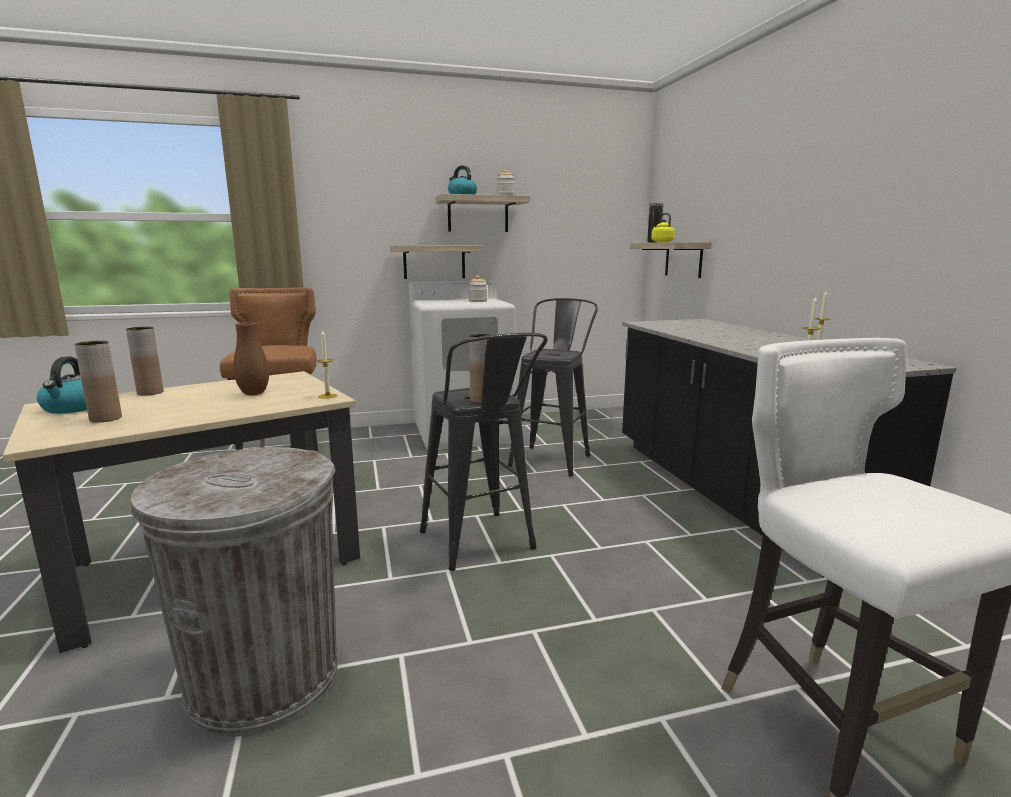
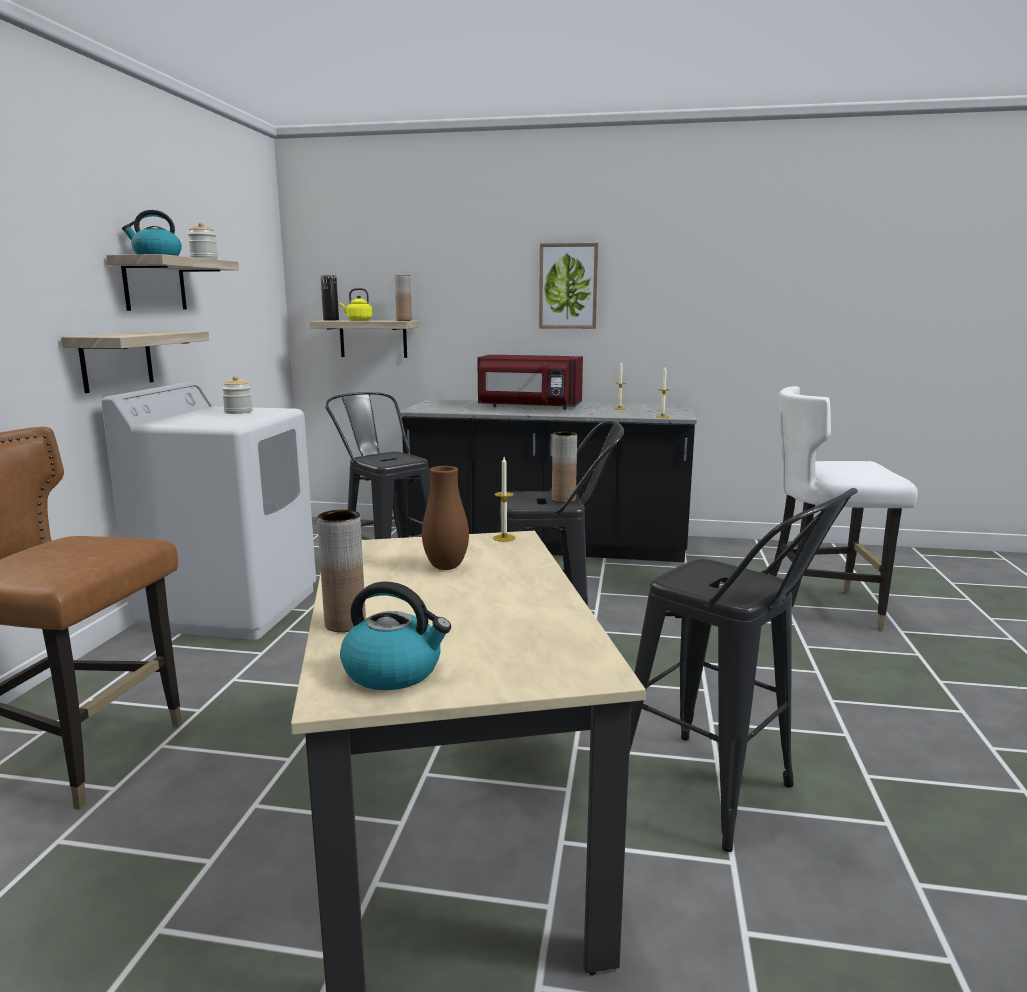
camera: 65 degrees left, 0 degrees up
brown vase [74,341,122,423] -> brown vase moved to [395,275,412,321]
grey trash can [131,447,338,737] -> black stool [629,488,858,852]
none -> red microwave [477,355,583,410]
none -> picture [539,243,598,329]

